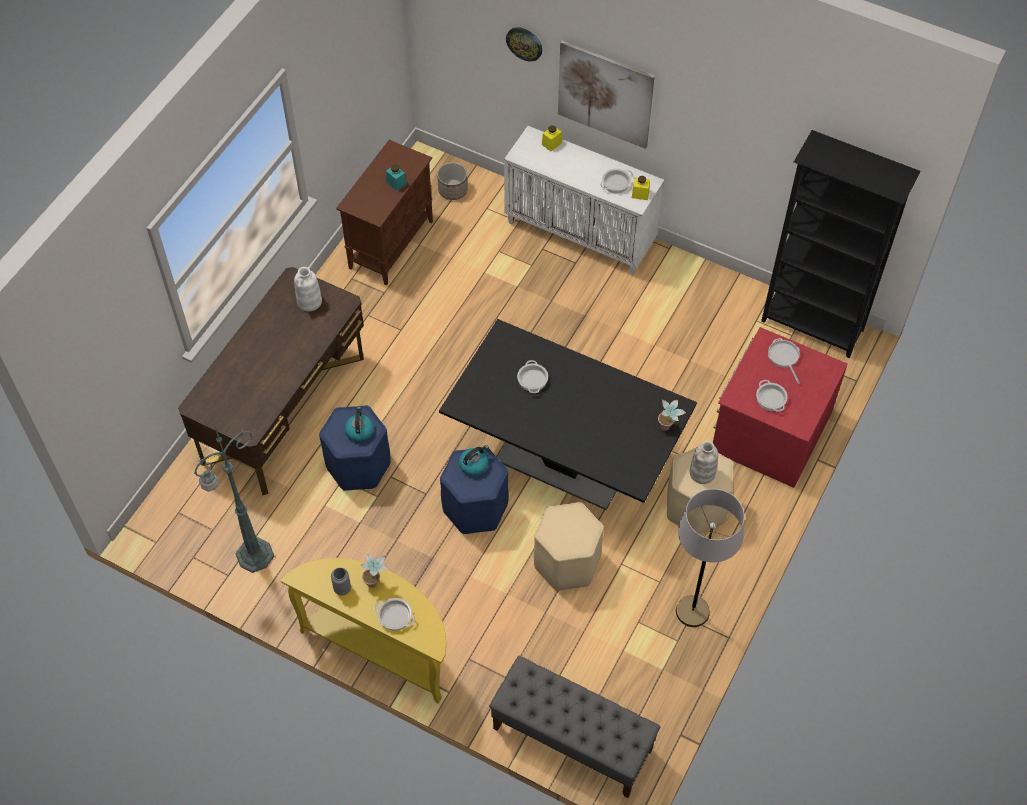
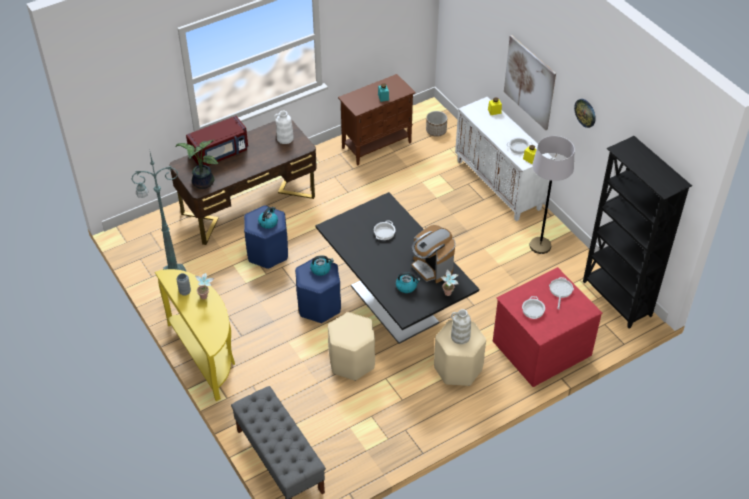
camera: 30 degrees right, 10 degrees down
cooking pot [374,598,415,631] -> none
wall clock [506,27,542,61] -> wall clock moved to [574,99,596,128]
grey floor lamp [676,489,745,627] -> grey floor lamp moved to [529,136,575,254]
none -> potted plant [175,140,218,189]
none -> red microwave [186,116,248,166]
none -> kettle [396,272,421,293]
none -> coffee machine [412,225,455,283]

